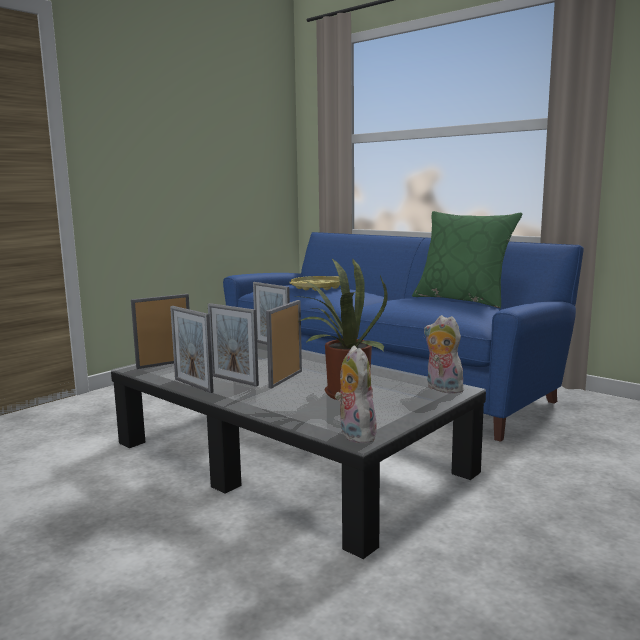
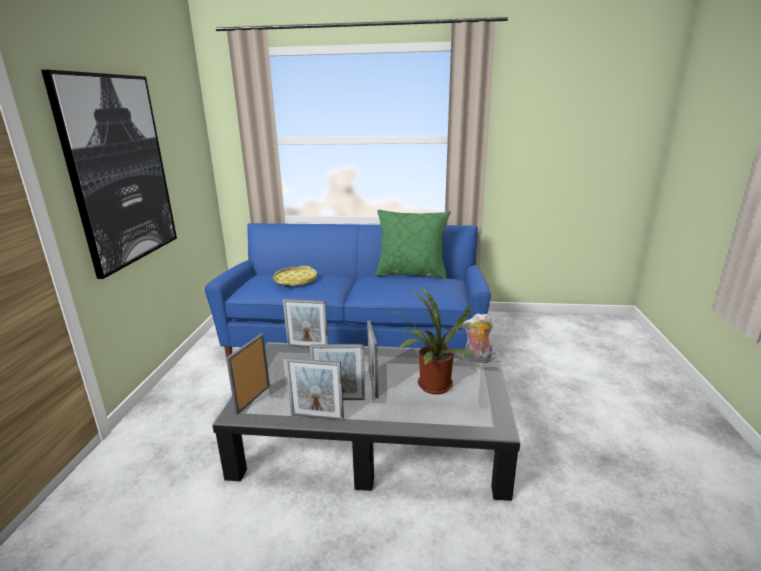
camera: 35 degrees left, 10 degrees up
plush toy [335,345,377,443] -> none
none -> picture [41,70,177,279]

